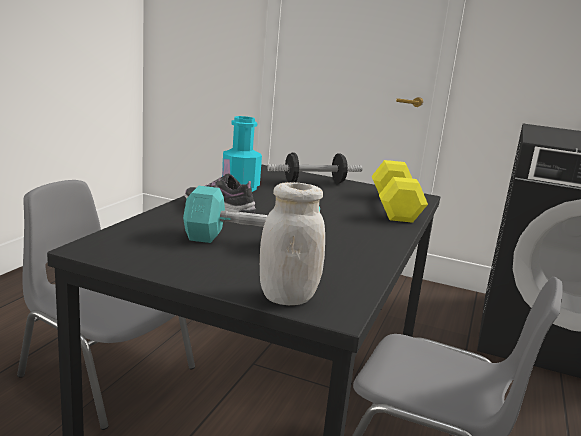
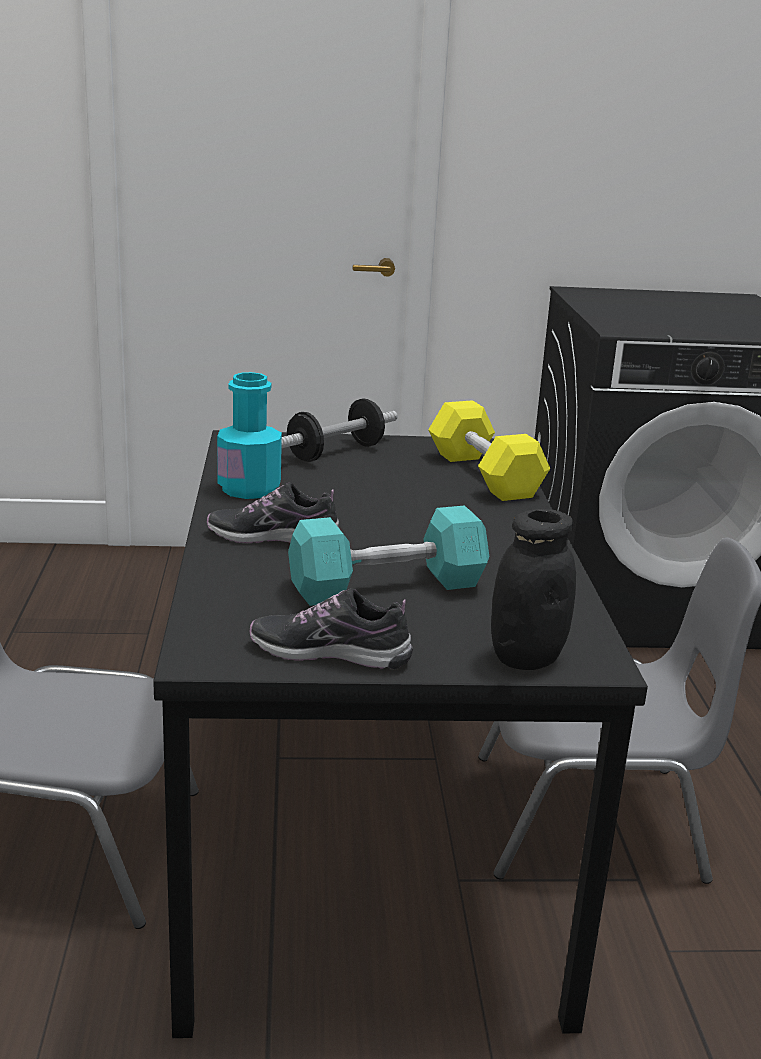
camera: 25 degrees left, 5 degrees up
white jar [260,182,325,305] -> black jar [491,509,576,670]
none -> shoe [249,588,413,669]

